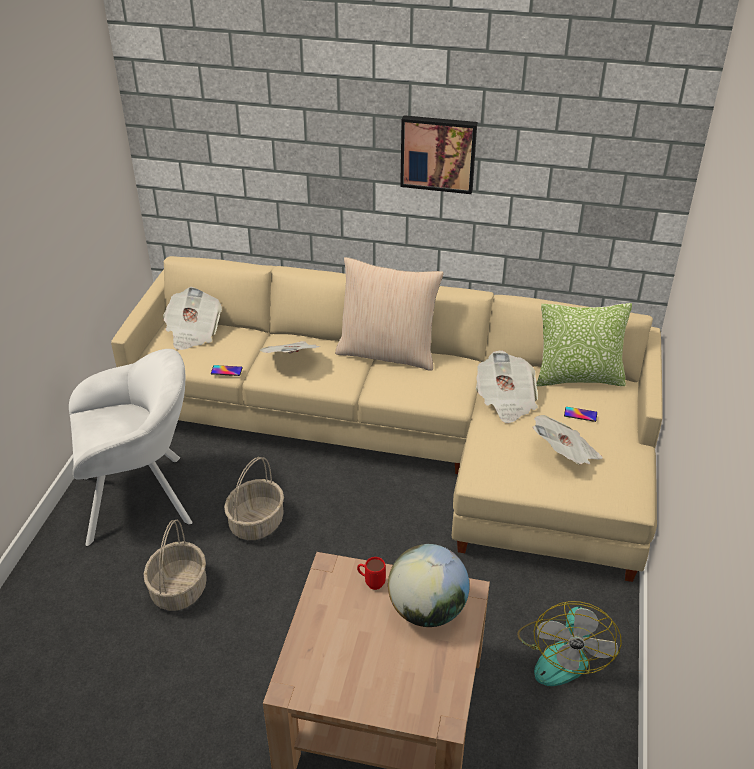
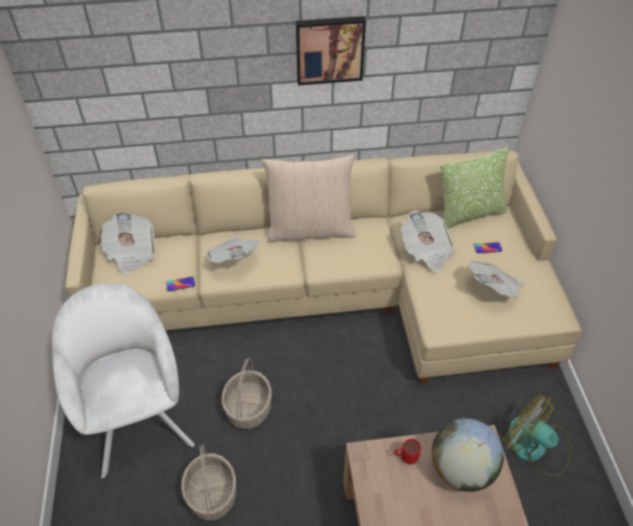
camera: 20 degrees left, 10 degrees up
white armchair [69,349,193,547] -> white armchair turned 75 degrees counterclockwise [52,283,195,479]
fan [517,601,622,686] -> fan turned 135 degrees clockwise [503,394,571,476]

